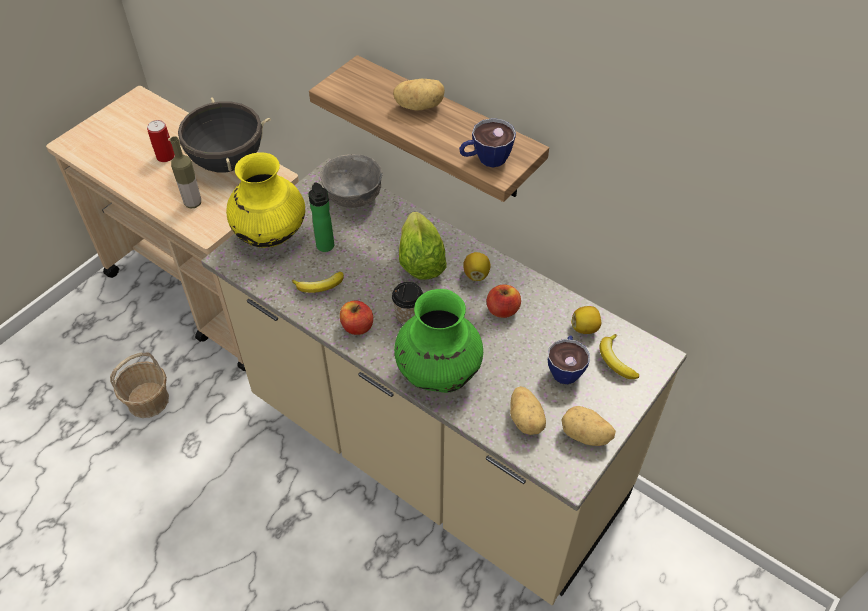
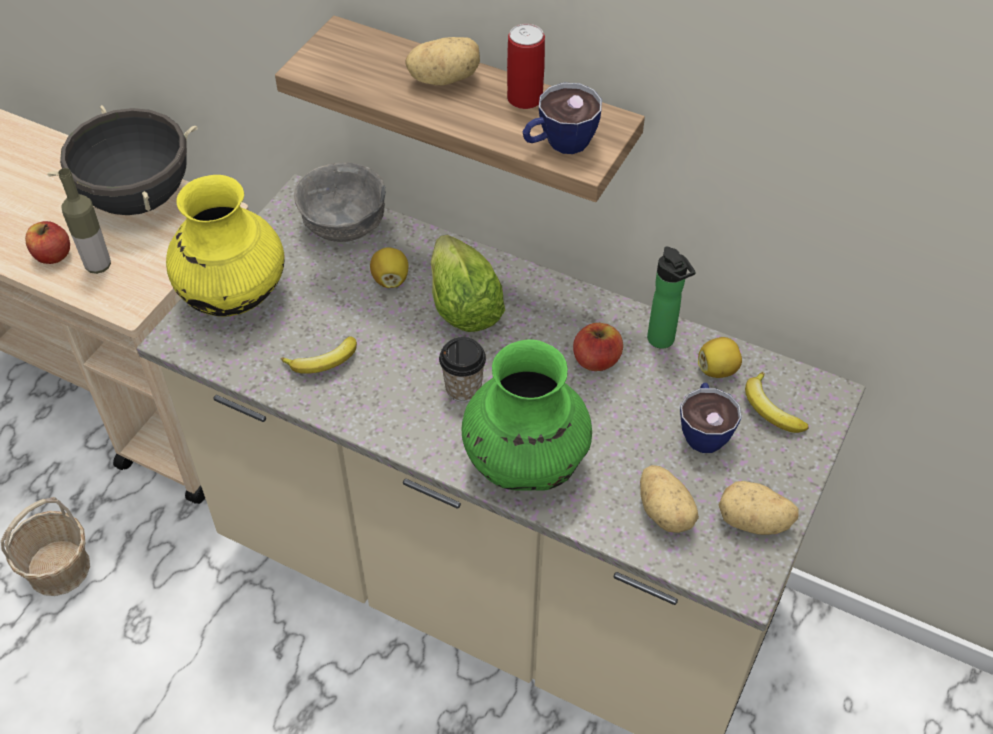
camera: 10 degrees left, 0 degrees up
can [147,120,175,162] -> can moved to [507,24,545,109]
bottle [308,182,334,252] -> bottle moved to [647,247,696,349]
apple [340,301,373,335] -> apple moved to [25,221,70,264]
lemon [463,252,491,281] -> lemon moved to [370,247,409,288]

